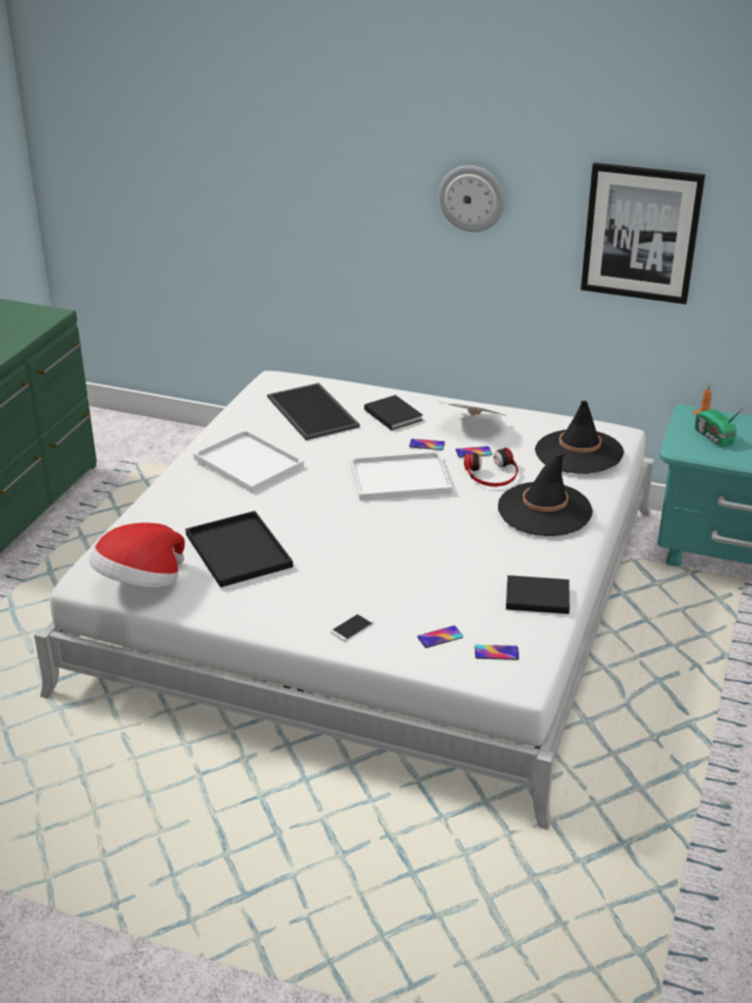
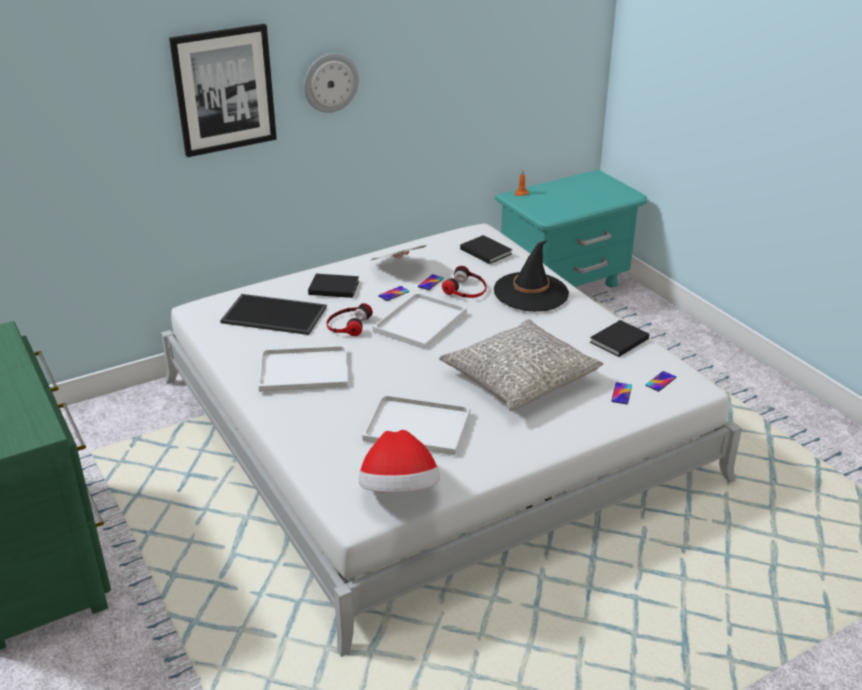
camera: 50 degrees left, 0 degrees up
black tray [186,511,293,588] -> white tray [362,394,471,455]
phone [331,613,374,641] -> none
black hat [535,401,624,474] -> black book [460,235,513,264]
picture [581,163,705,304] -> picture moved to [169,24,277,157]
radio [695,407,744,447] -> none
none -> headphones [326,303,373,336]
none -> grey pillow [439,319,603,411]

